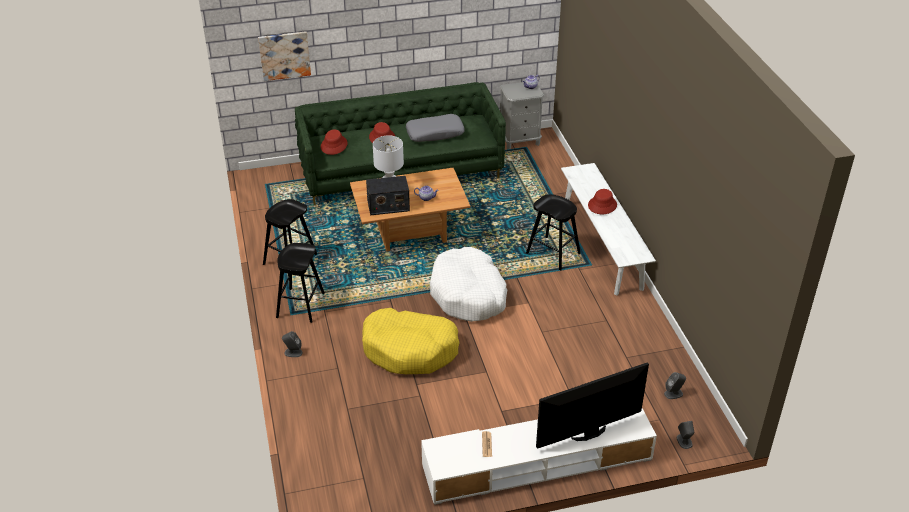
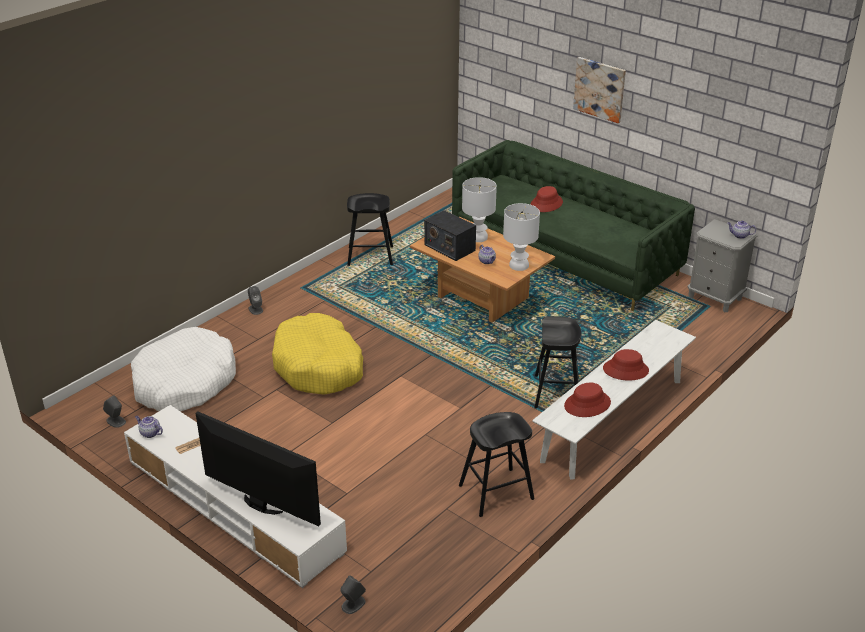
camera: 55 degrees right, 5 degrees down
picture [258,31,311,81] -> picture moved to [573,57,626,123]
black stool [276,243,325,323] -> black stool moved to [459,412,534,517]
red hat [321,129,348,155] -> red hat moved to [564,383,611,417]
grey pillow [406,114,464,142] -> none
white dog bed [430,247,507,322] -> white dog bed moved to [131,327,236,411]
grey speaker [664,372,686,399] -> grey speaker moved to [103,395,126,428]
none -> teapot [135,416,163,438]
none -> white table lamp [503,203,540,271]

